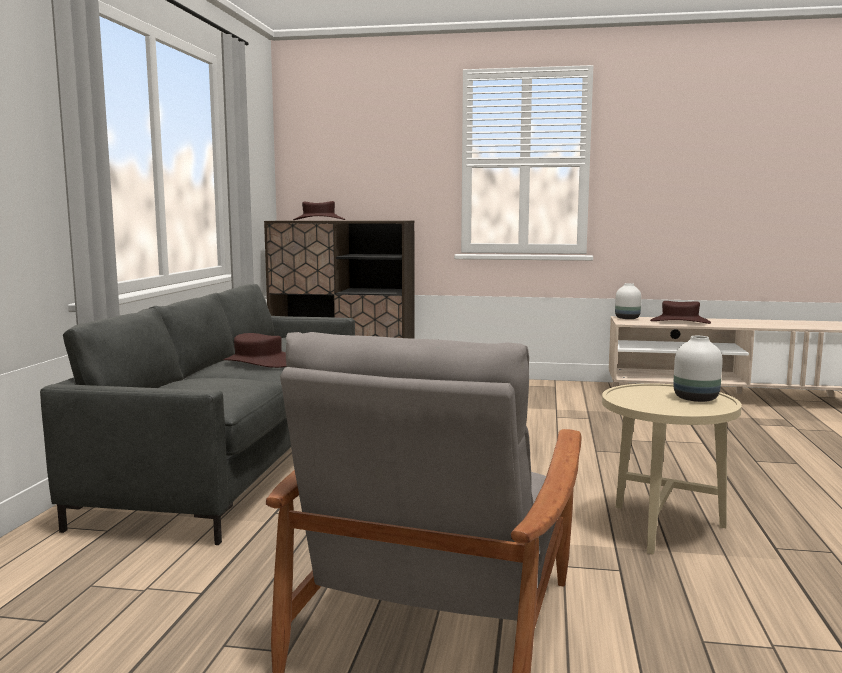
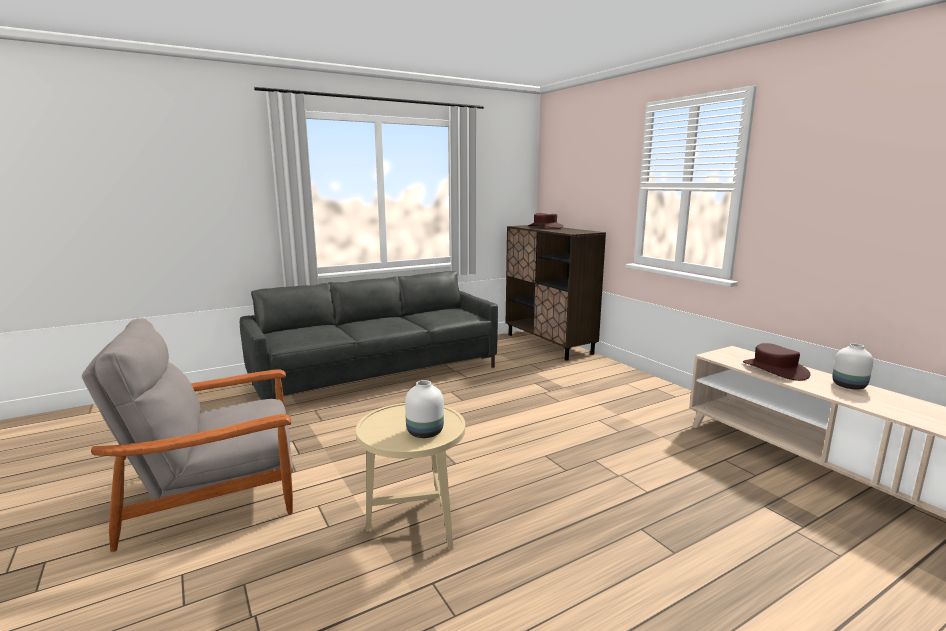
camera: 50 degrees right, 5 degrees up
brown hat [223,333,287,368] -> none
white vase [615,283,641,319] -> white vase moved to [832,344,873,390]

